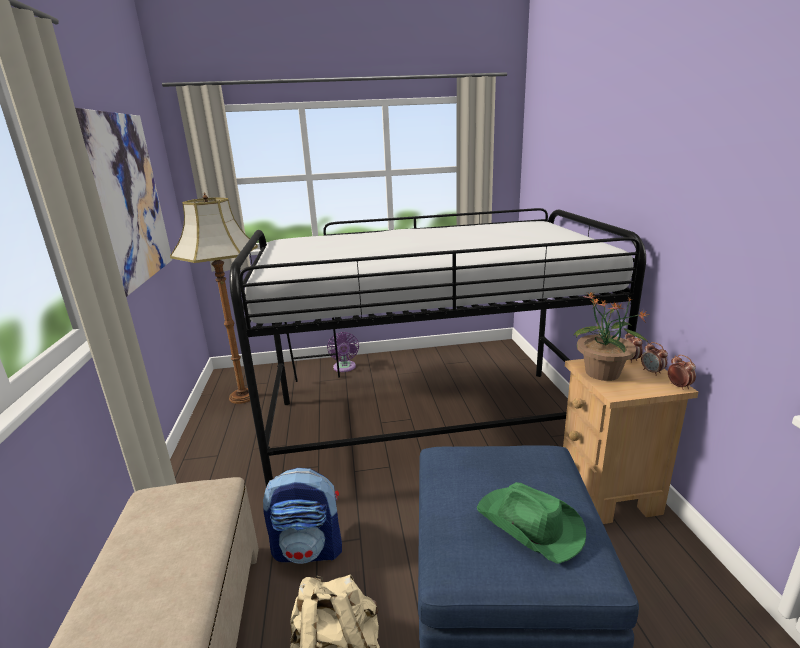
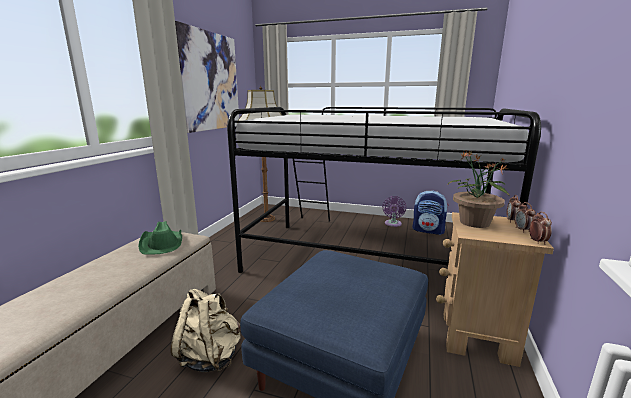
camera: 25 degrees right, 5 degrees down
backpack [263,468,342,564] -> backpack moved to [412,191,449,235]
purple fan [327,332,359,372] -> purple fan moved to [383,196,406,227]
green hat [477,482,586,564] -> green hat moved to [138,221,182,255]

